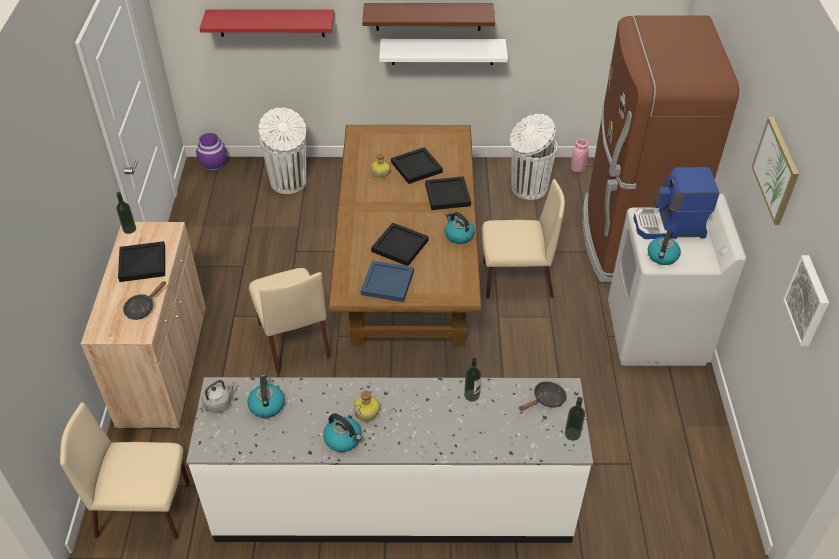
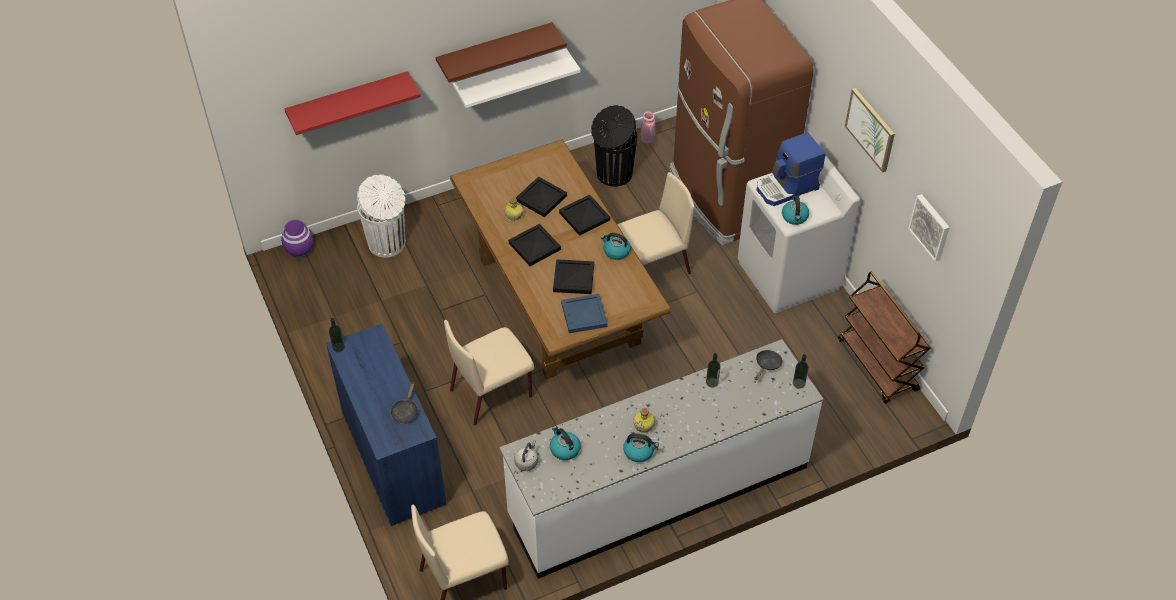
camera: 25 degrees left, 5 degrees up
beige cabinet [81,222,206,429] -> blue cabinet [326,323,446,526]
black tray [118,241,165,282] -> black tray moved to [509,224,561,266]
beige chair [249,268,330,374] -> beige chair turned 105 degrees clockwise [444,320,534,426]
white trash can [510,114,557,200] -> black trash can [591,105,638,187]
none -> brown cart [838,271,931,404]

